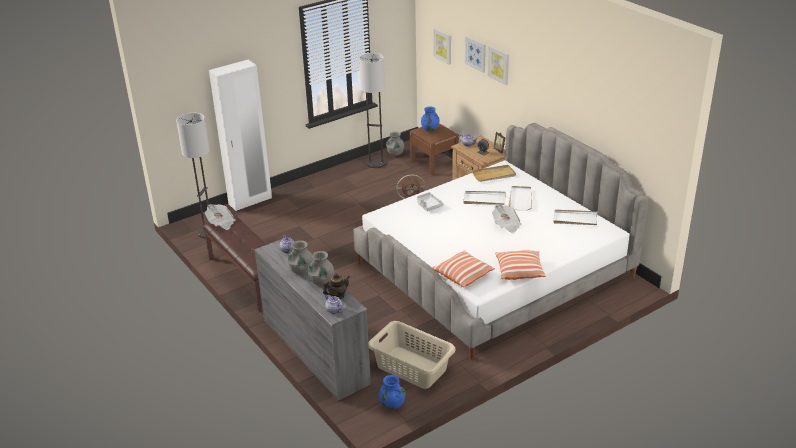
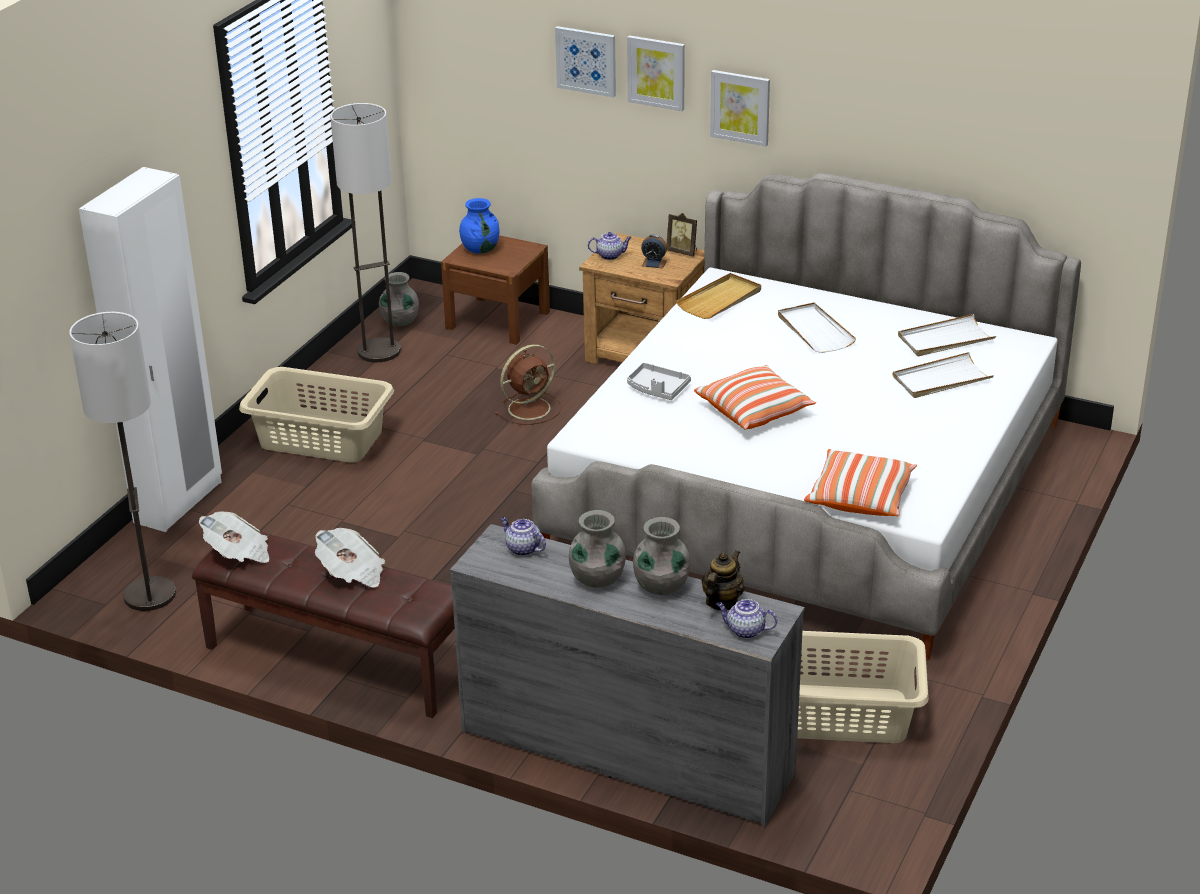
camera: 30 degrees left, 0 degrees up
blue vase [379,375,406,410] -> none
picture [433,28,451,65] -> picture moved to [710,70,770,146]
white tray [463,191,506,205] -> white tray moved to [892,352,994,398]
newspaper [492,204,522,233] -> newspaper moved to [315,528,385,588]
pillow [495,250,546,280] -> pillow moved to [694,365,816,430]
none -> beige laundry basket [239,367,394,463]

